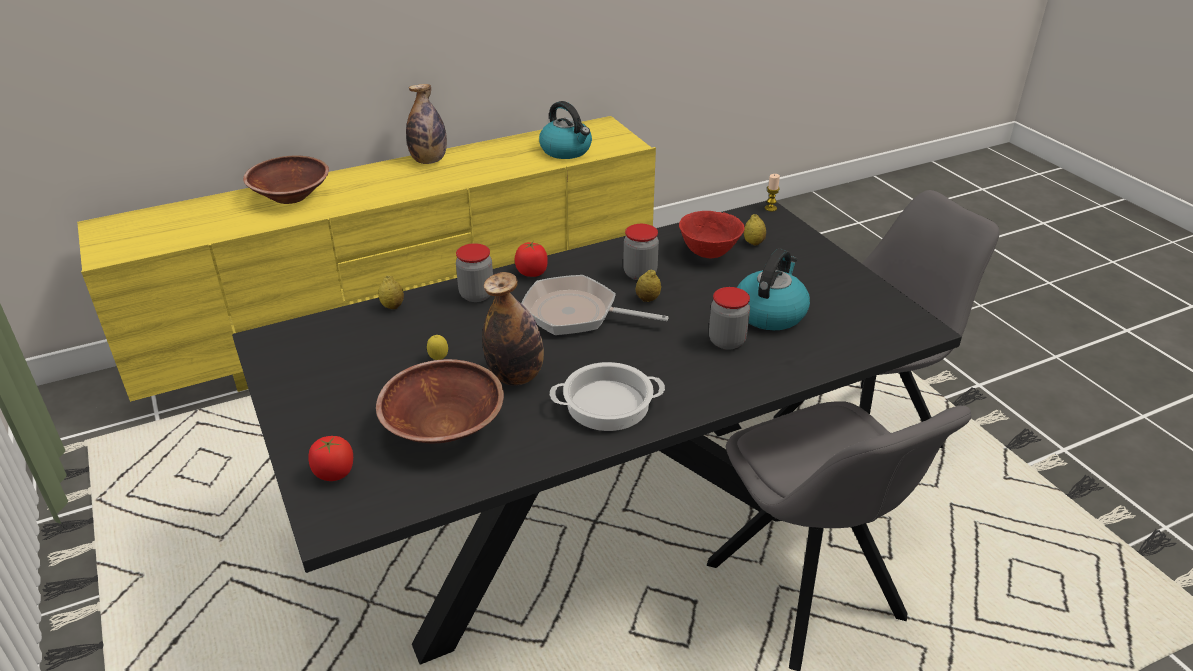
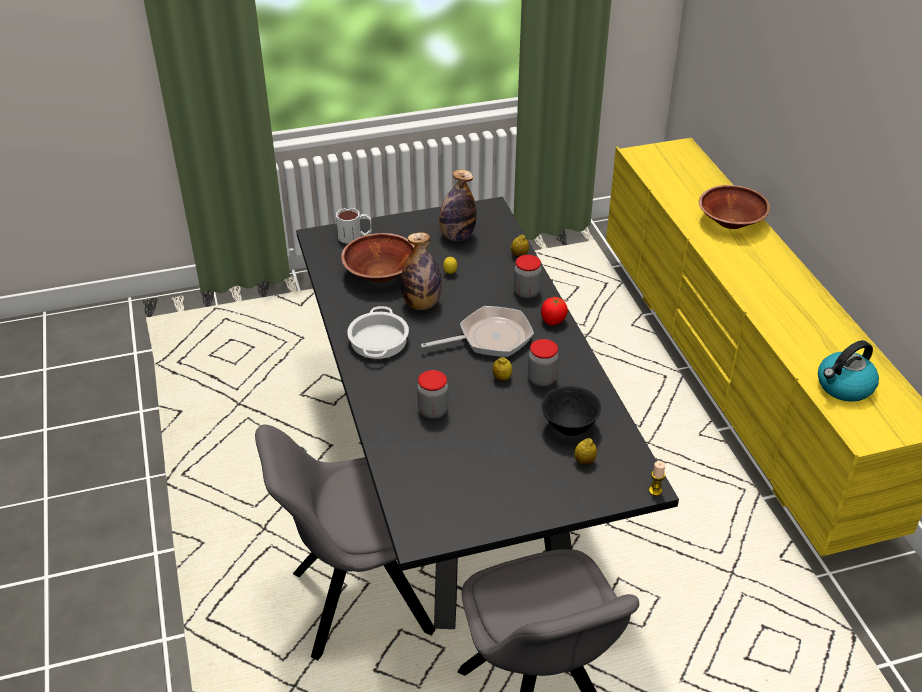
camera: 100 degrees right, 5 degrees up
tomato [308,436,353,481] -> mug [336,208,372,243]
bottle [406,84,447,164] -> bottle moved to [439,169,477,241]
frying pan [521,275,669,335] -> frying pan turned 45 degrees clockwise [421,306,534,357]
red bowl [679,211,745,258] -> black bowl [541,386,601,436]
kettle [737,249,810,330] -> none

